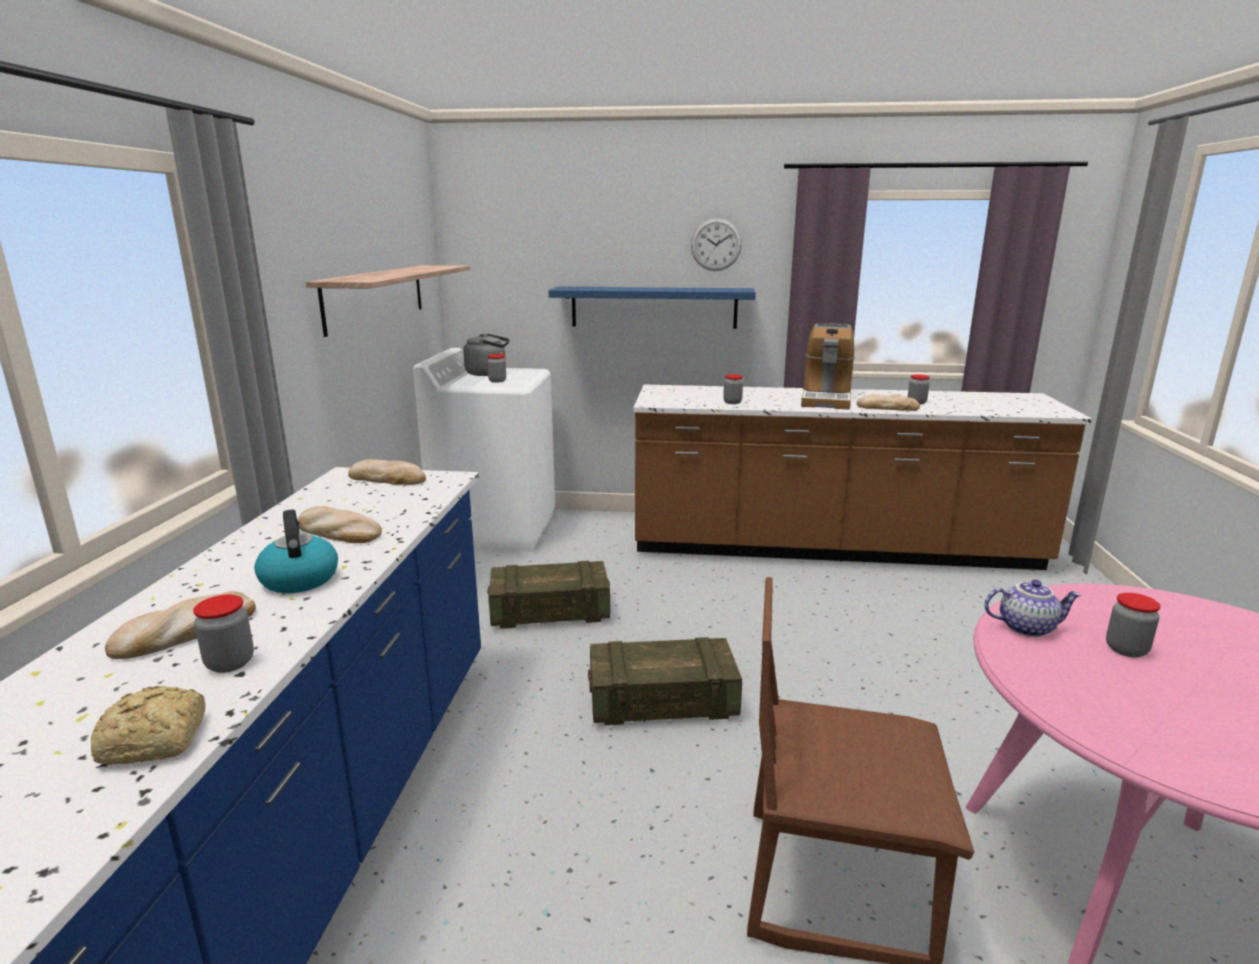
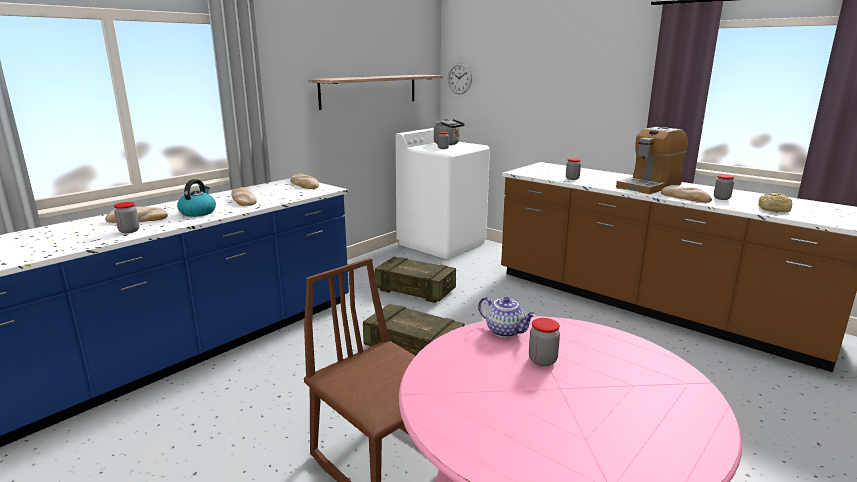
camera: 35 degrees right, 0 degrees up
bread [91,686,205,765] -> bread moved to [758,193,793,213]
blue shelf [549,287,756,329] -> none
wall clock [691,218,742,271] -> wall clock moved to [448,62,472,94]

